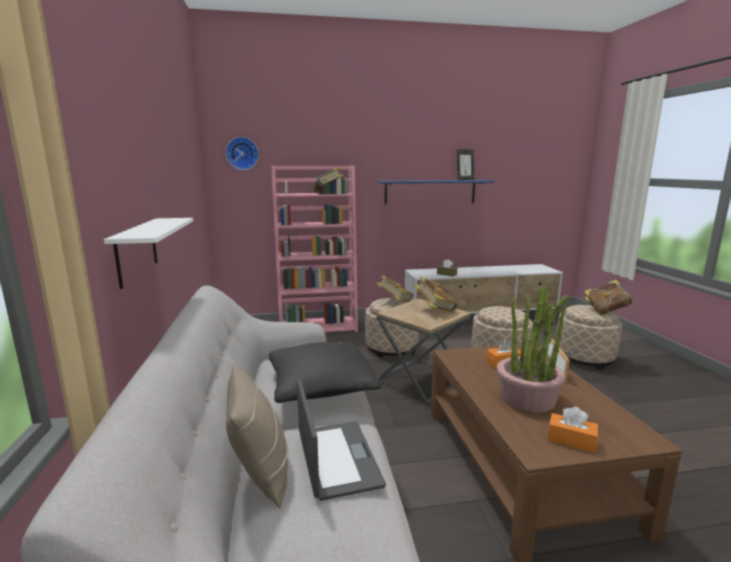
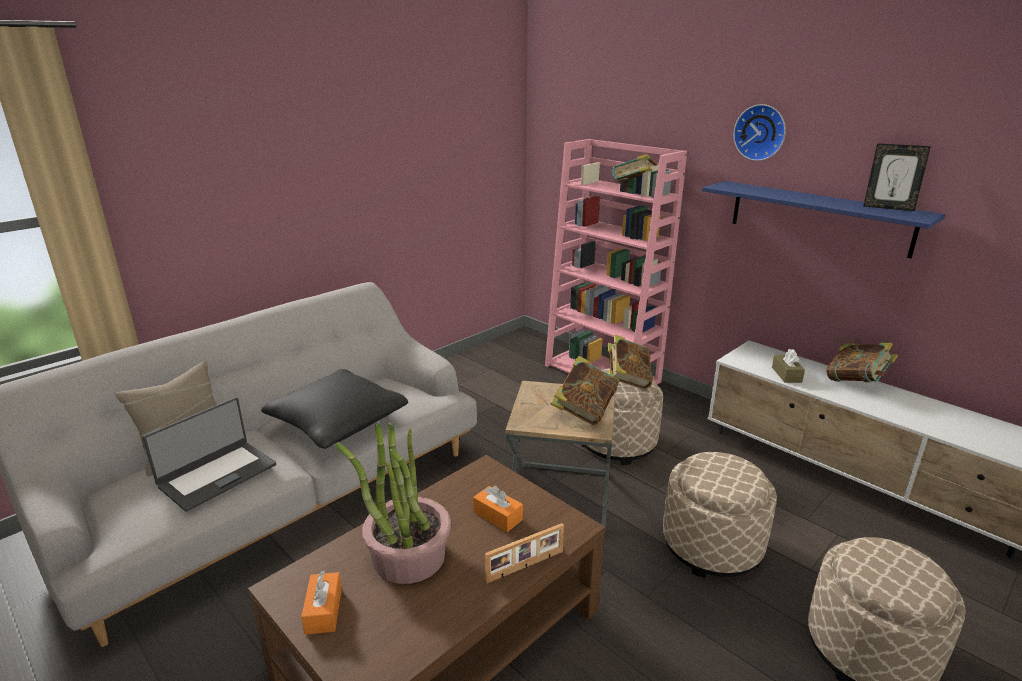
camera: 55 degrees right, 10 degrees up
white shelf [104,218,193,289] -> none
wall clock [226,137,259,170] -> wall clock moved to [733,104,786,161]
book [584,280,633,315] -> book moved to [826,343,898,382]

